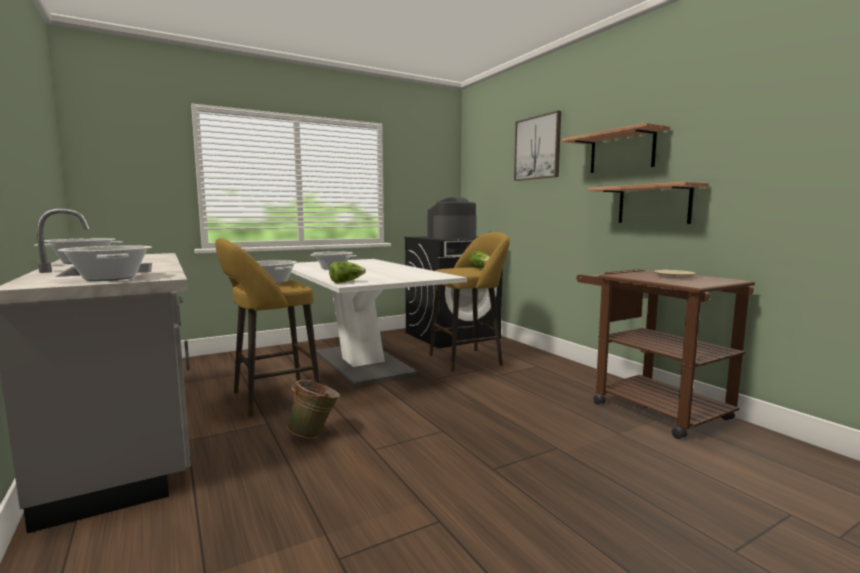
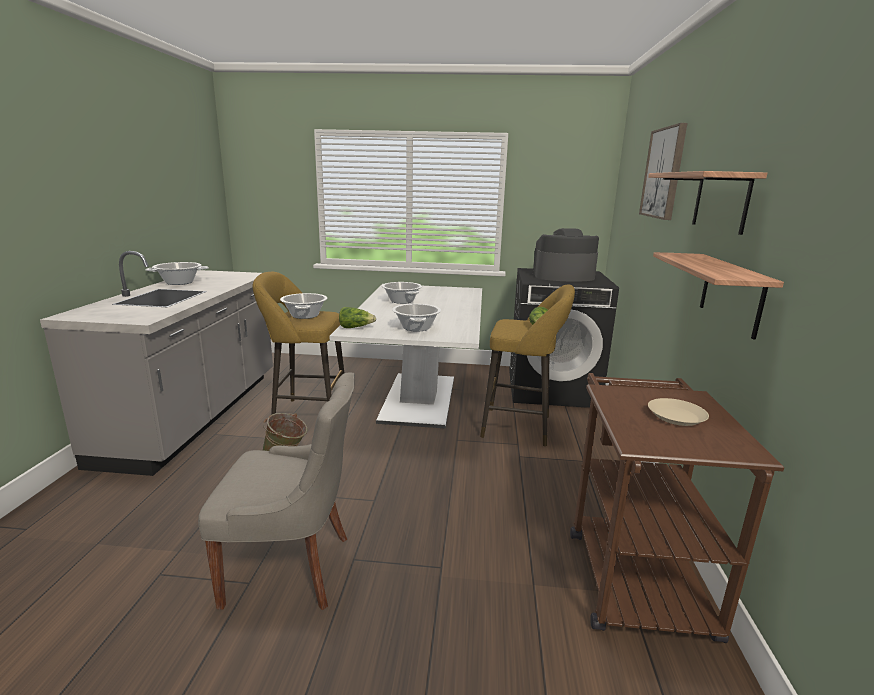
camera: 35 degrees right, 10 degrees up
cooking pot [58,246,152,281] -> cooking pot moved to [392,304,441,332]
none -> grey chair [198,372,355,610]

